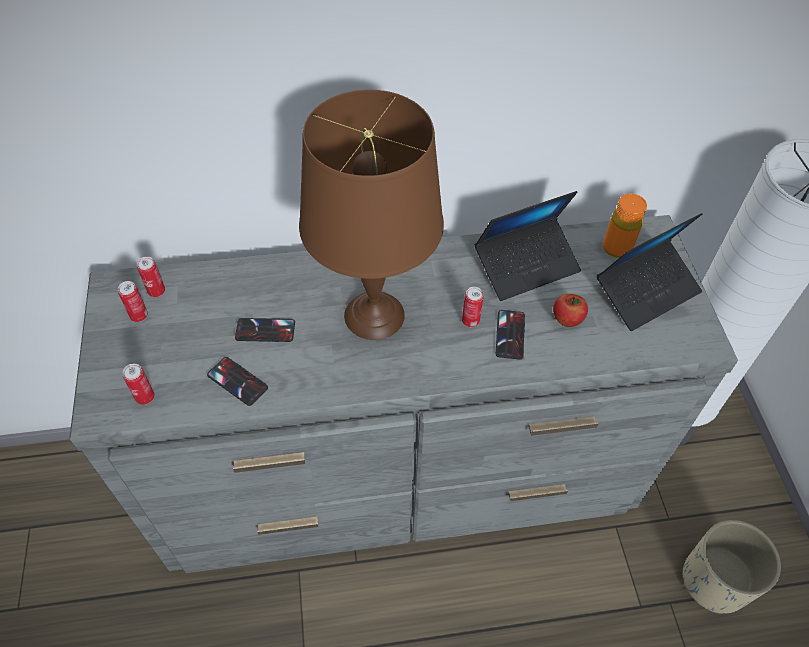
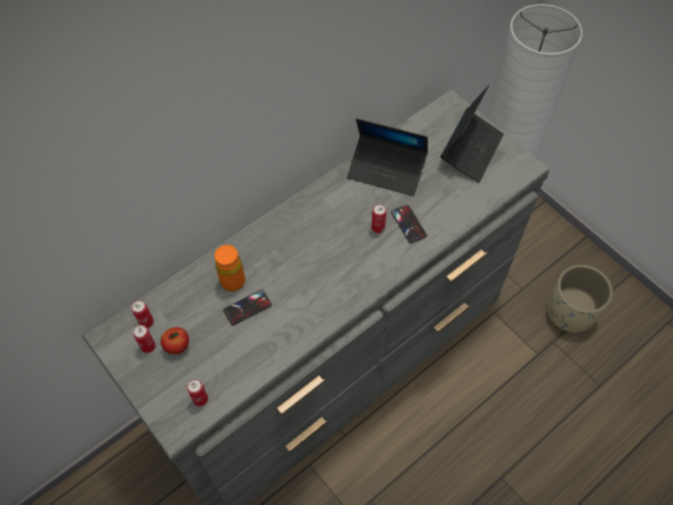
camera: 30 degrees left, 5 degrees up
phone [207,357,268,406] -> none
brown table lamp [299,90,444,340] -> none
laptop [475,191,581,301] -> laptop turned 75 degrees clockwise [347,119,428,196]
apple [553,294,588,327] -> apple moved to [161,327,189,355]
orange bottle [603,194,647,258] -> orange bottle moved to [214,245,245,292]

